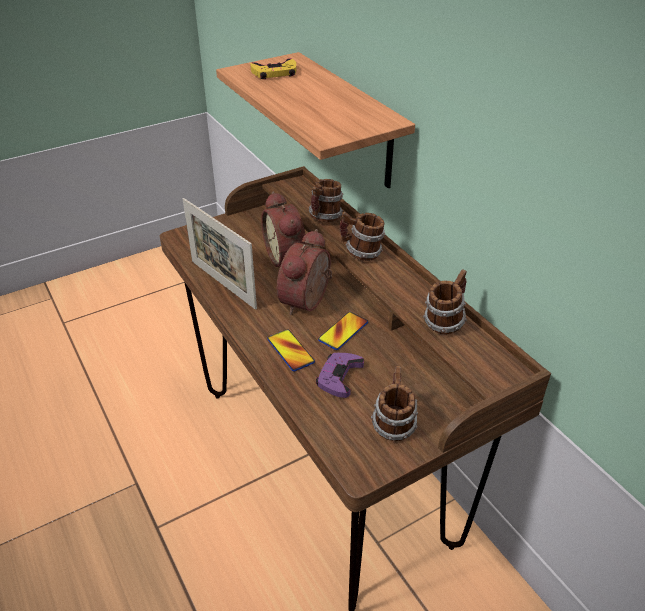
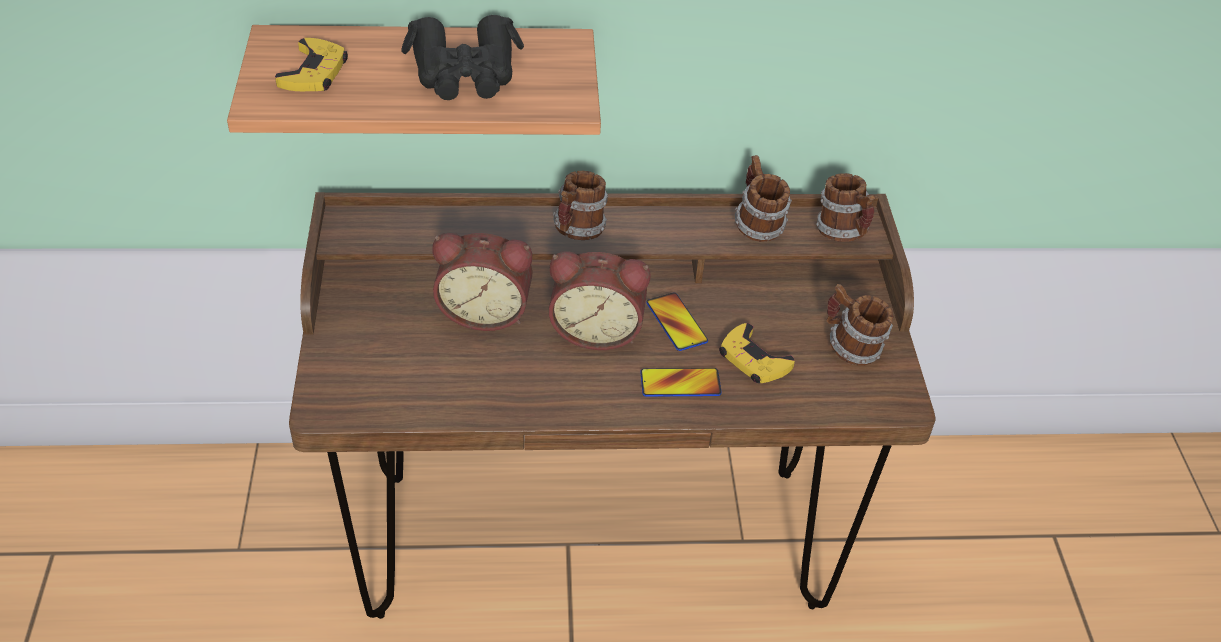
camera: 65 degrees left, 5 degrees up
picture frame [183,198,257,310] -> none
alarm clock [277,229,332,315] -> alarm clock turned 45 degrees counterclockwise [549,251,650,350]
mug [309,179,343,222] -> mug moved to [816,173,875,242]
purple game controller [316,353,364,398] -> yellow game controller [719,323,795,383]
none -> black binoculars [402,15,524,100]

